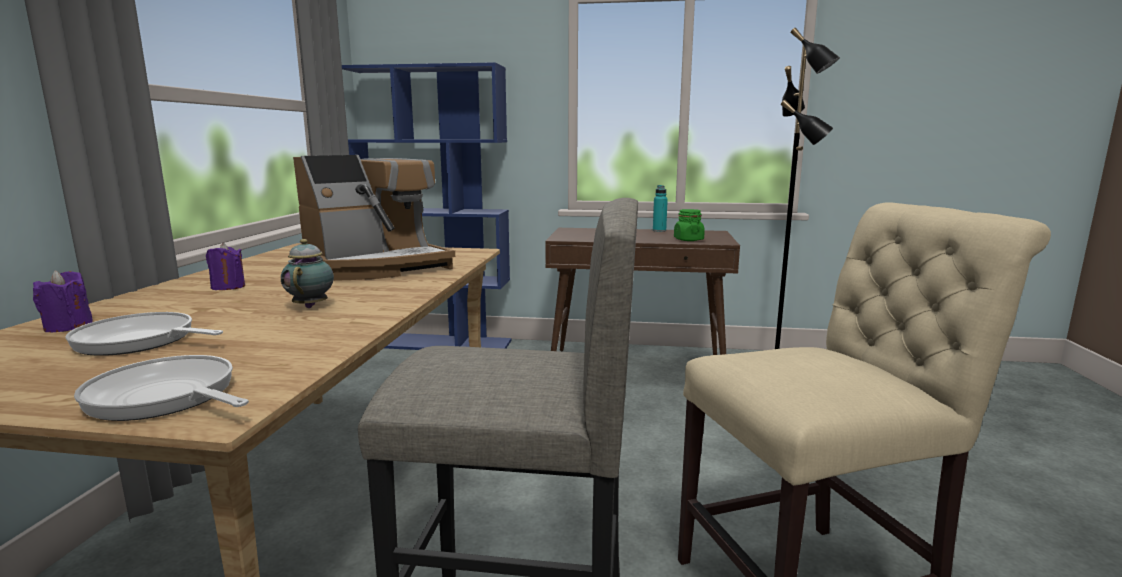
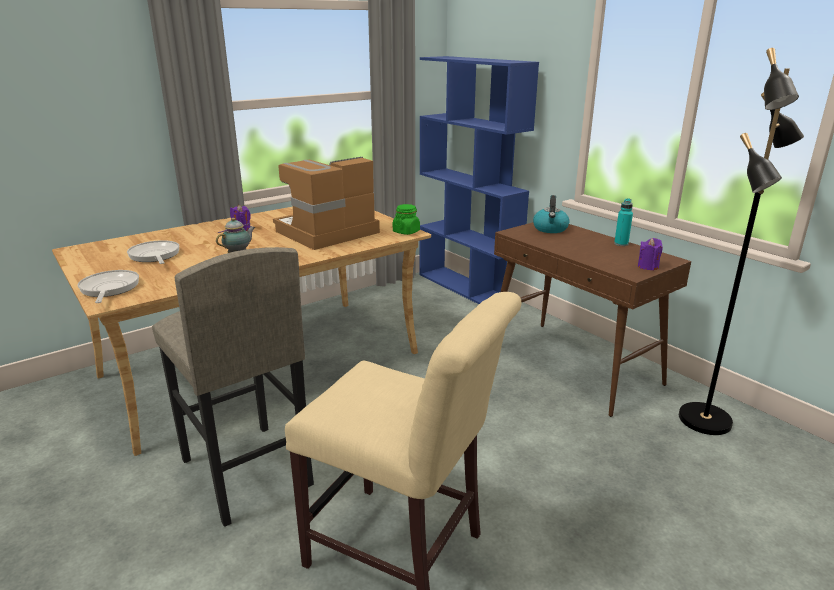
camera: 45 degrees right, 10 degrees up
purple candle [33,271,93,332] -> purple candle moved to [638,238,663,270]
coffee machine [293,155,455,281] -> coffee machine turned 135 degrees clockwise [273,157,380,250]
green jar [674,209,705,241] -> green jar moved to [393,204,420,235]
none -> kettle [533,195,570,233]

